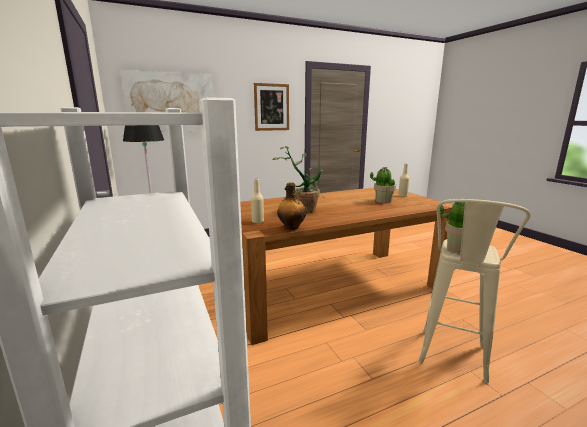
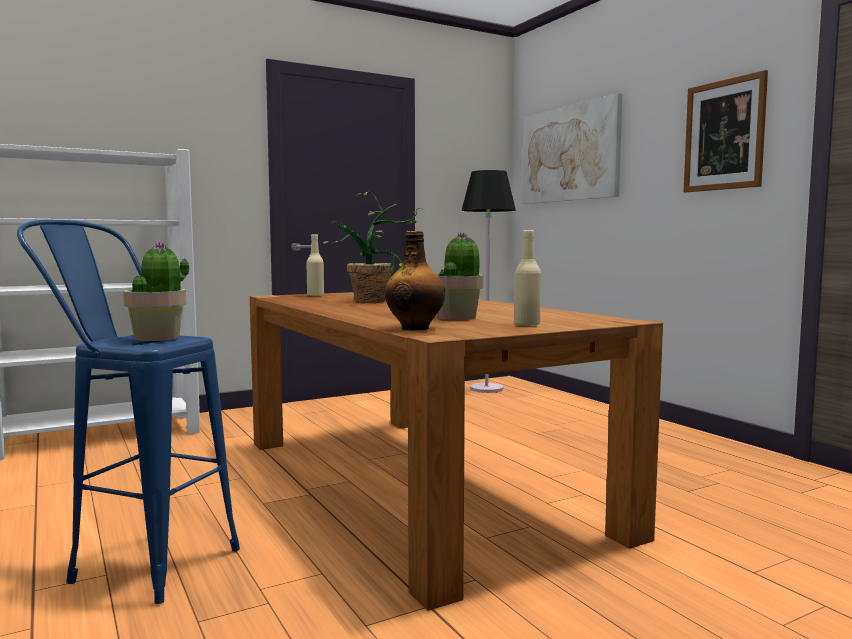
camera: 85 degrees right, 10 degrees down
bottle [277,182,306,230] -> bottle moved to [385,231,445,330]
beige stool [418,199,531,383] -> blue stool [17,219,240,604]

